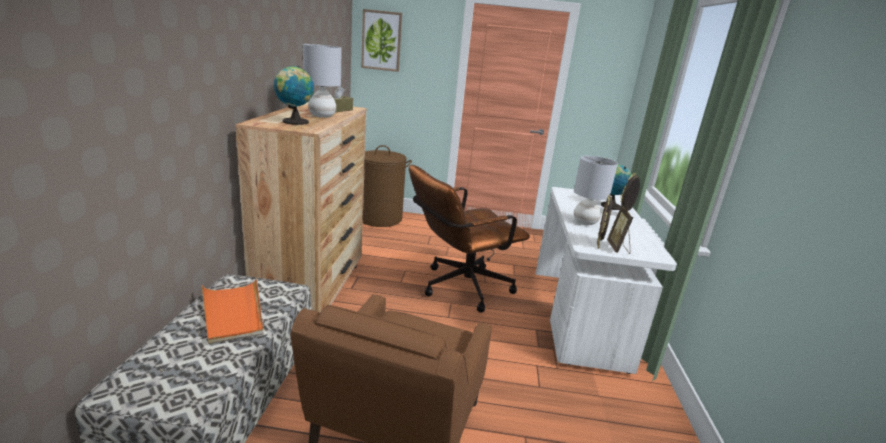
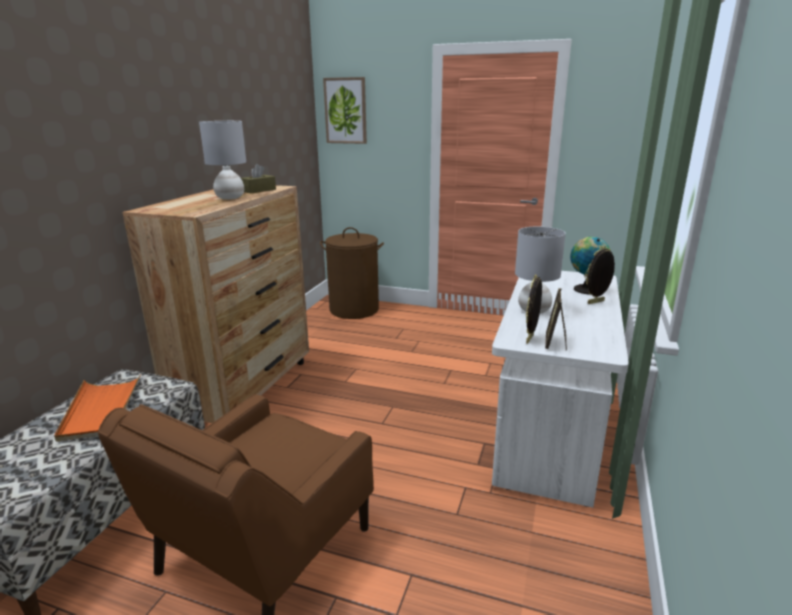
camera: 15 degrees right, 0 degrees up
globe [274,66,314,125] -> none
brown office chair [409,165,530,313] -> none

